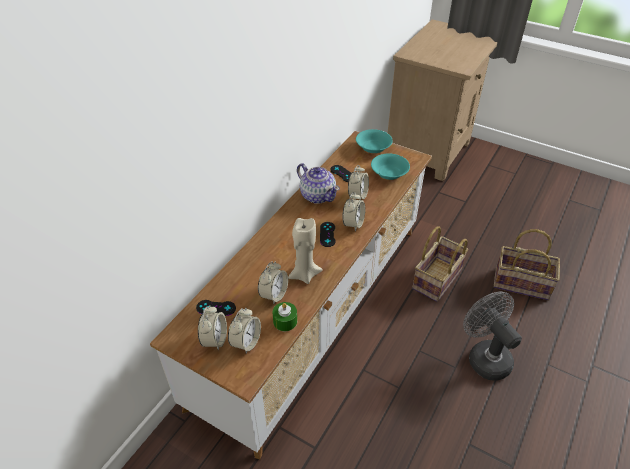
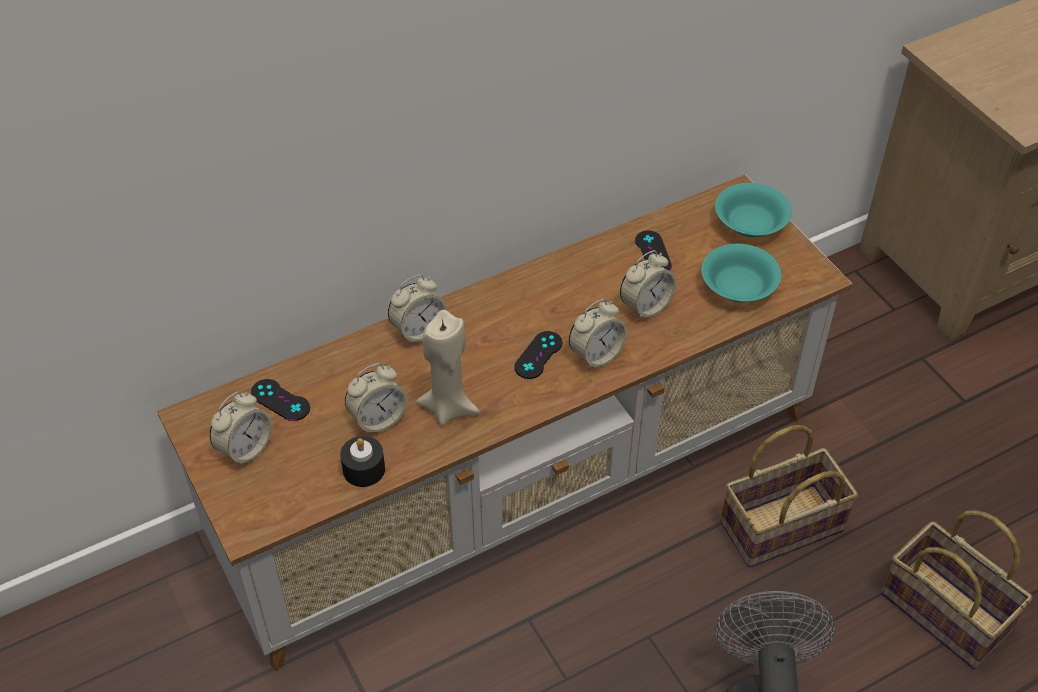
camera: 30 degrees right, 5 degrees up
alarm clock [228,308,261,354] -> alarm clock moved to [388,274,447,345]
green candle [273,302,297,331] -> black candle [340,436,385,487]
teapot [297,163,340,204] -> none

